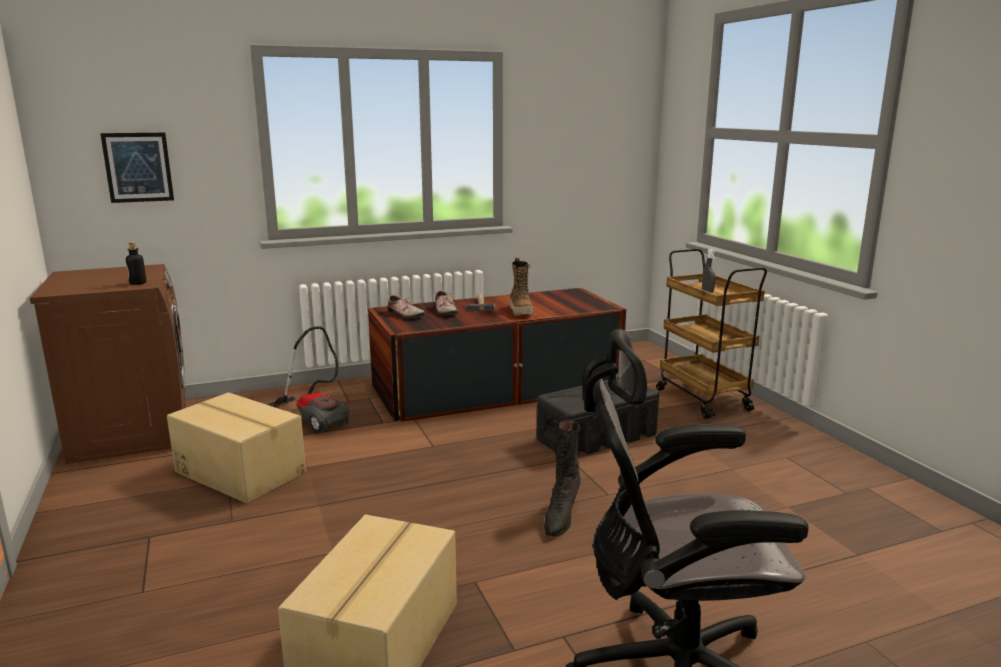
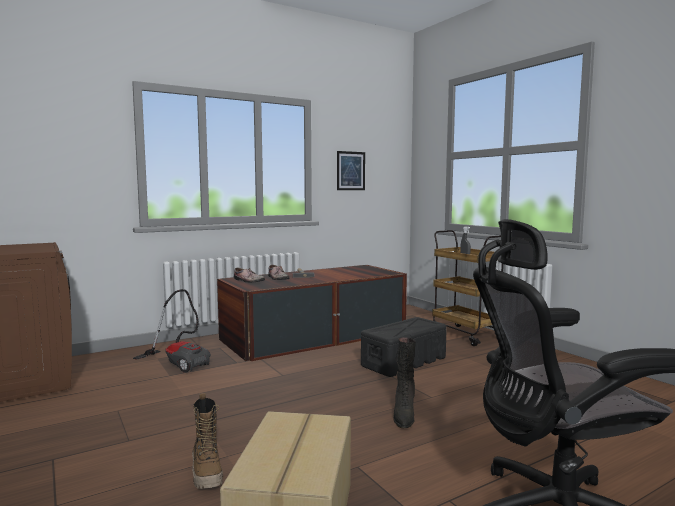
camera: 10 degrees left, 10 degrees down
picture [100,133,174,203] -> picture moved to [337,151,365,190]
bottle [126,242,146,285] -> none
cardboard box [167,393,306,504] -> none
boot [509,258,534,316] -> boot moved to [192,393,223,489]

